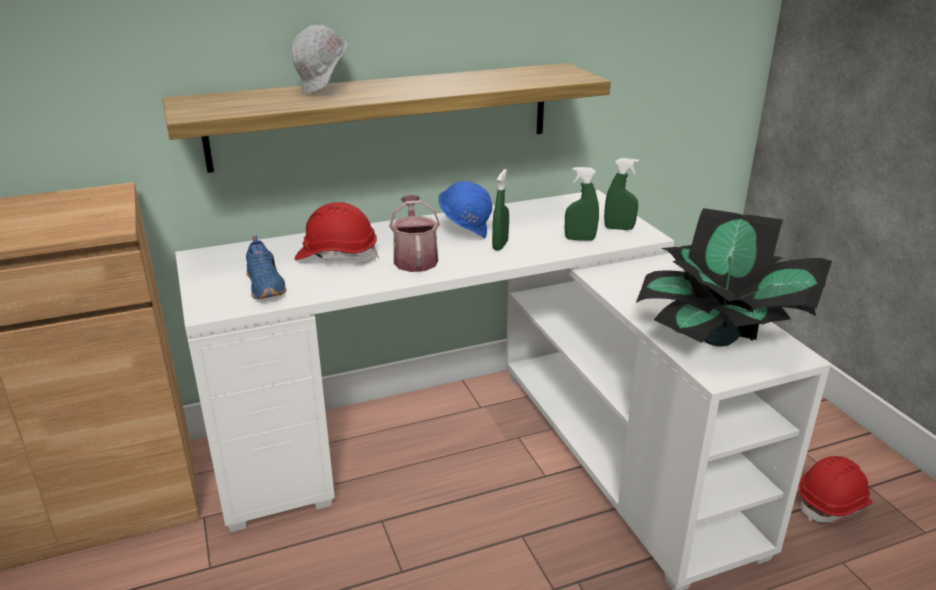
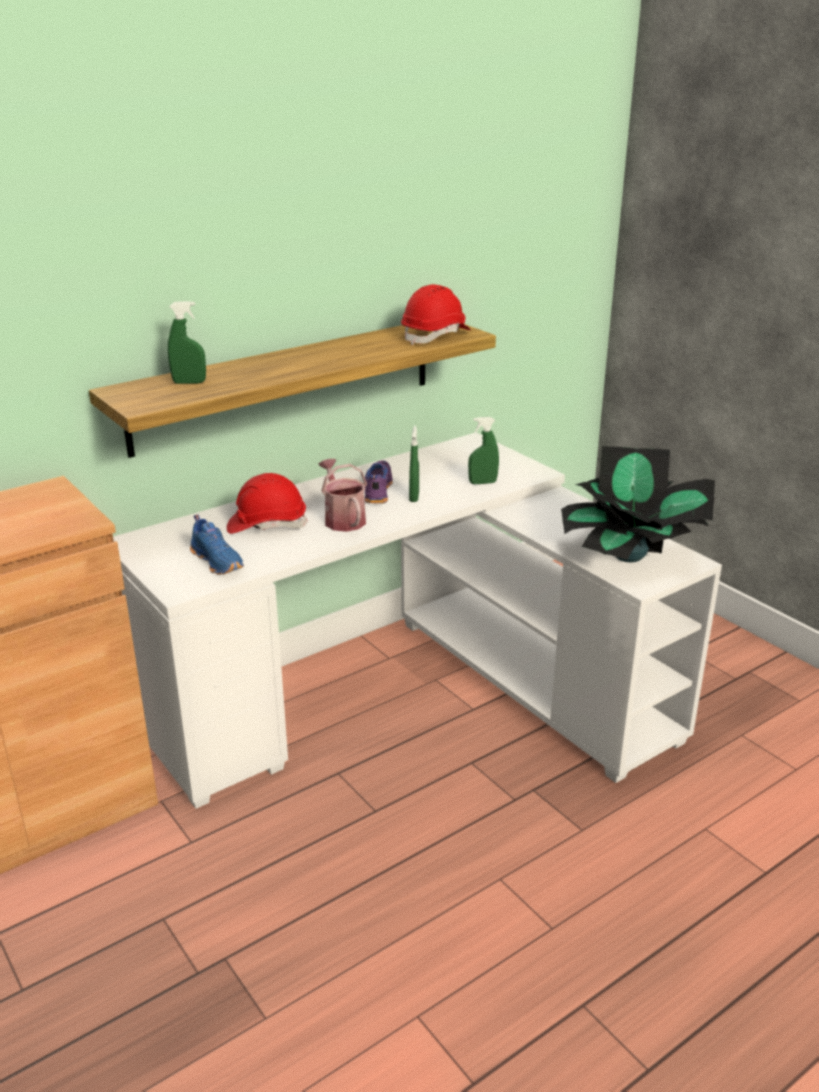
camera: 15 degrees left, 0 degrees up
white hard hat [292,25,348,94] -> none
blue hard hat [438,181,493,239] -> purple shoe [365,460,393,504]
green spray bottle [604,158,639,230] -> green spray bottle moved to [168,301,206,384]
red hard hat [798,456,872,523] -> red hard hat moved to [401,284,471,345]

